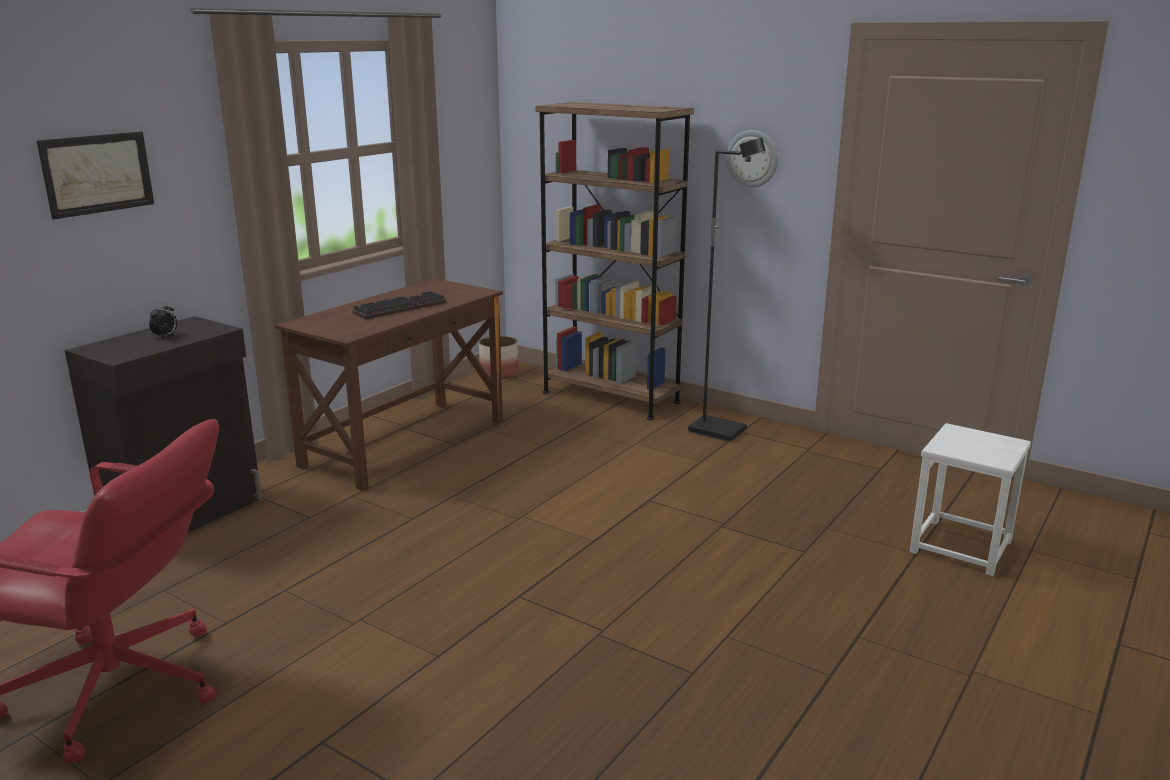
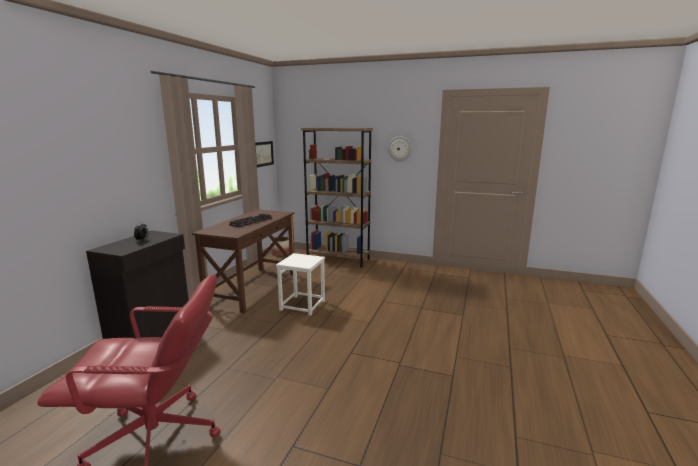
camera: 15 degrees left, 5 degrees down
picture [37,131,154,219] -> picture moved to [255,141,274,167]
black floor lamp [688,137,766,442] -> none
white stool [910,423,1031,576] -> white stool moved to [276,253,325,316]

